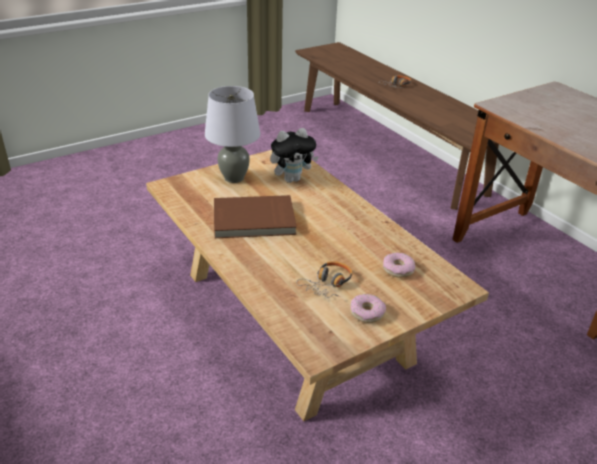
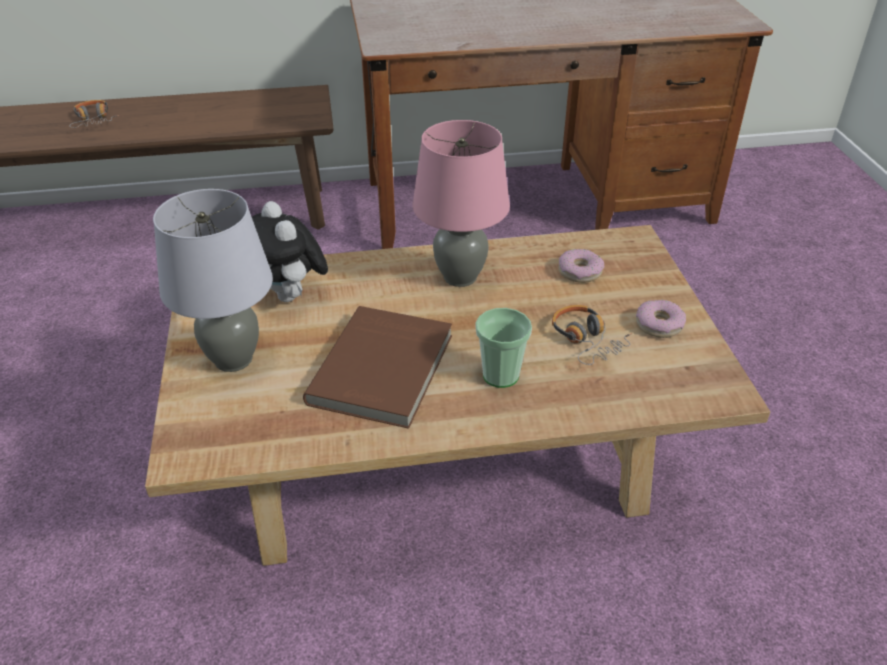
camera: 65 degrees left, 5 degrees up
plush toy [270,128,319,183] -> plush toy turned 150 degrees clockwise [252,201,328,302]
none -> pink table lamp [412,120,510,287]
none -> cup [476,308,532,388]

